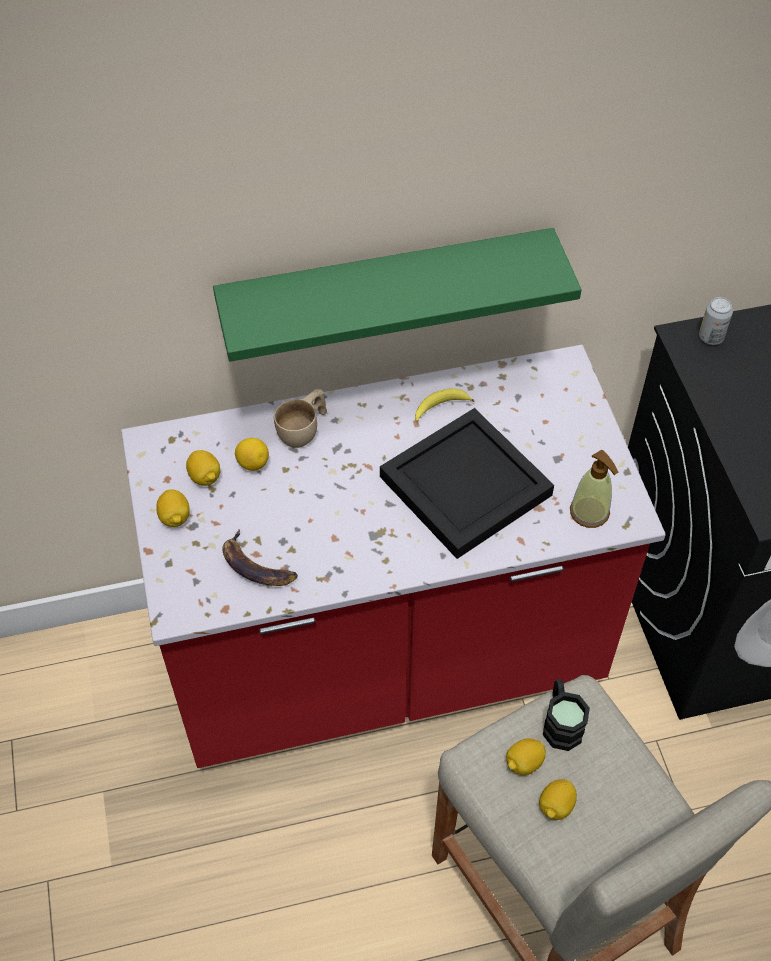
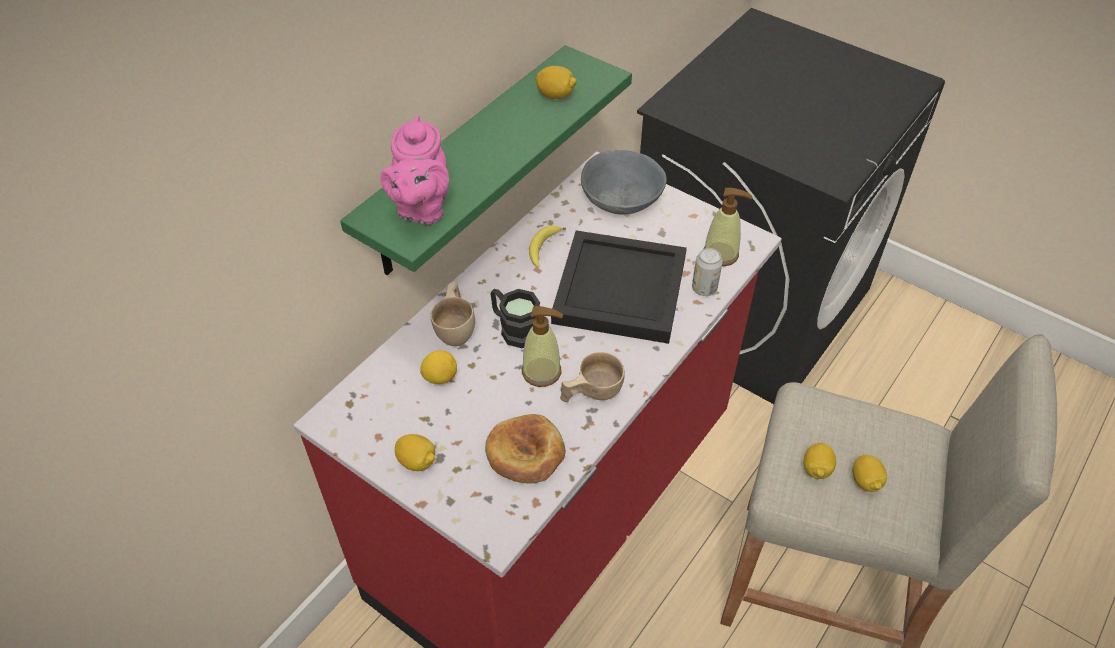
camera: 40 degrees left, 5 degrees down
lemon [186,450,220,486] -> lemon moved to [536,66,577,99]
banana [222,530,298,586] -> bread [485,414,566,484]
black mug [543,679,590,751] -> black mug moved to [490,289,540,348]
can [699,297,733,345] -> can moved to [692,248,723,296]
none -> pink teapot [380,115,449,225]
none -> soap dispenser [522,306,563,387]
none -> beige cup [560,352,625,402]
none -> grey bowl [581,150,667,215]

